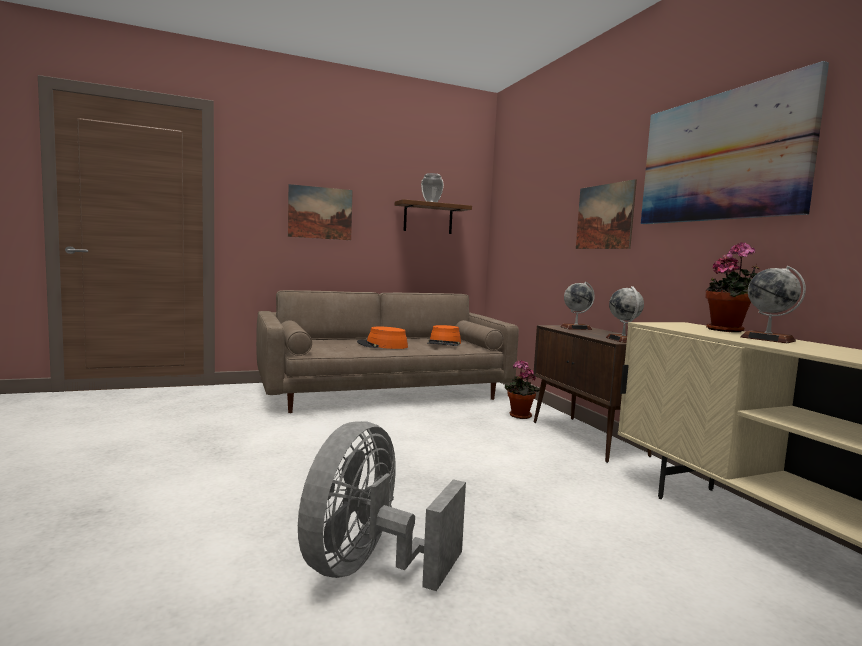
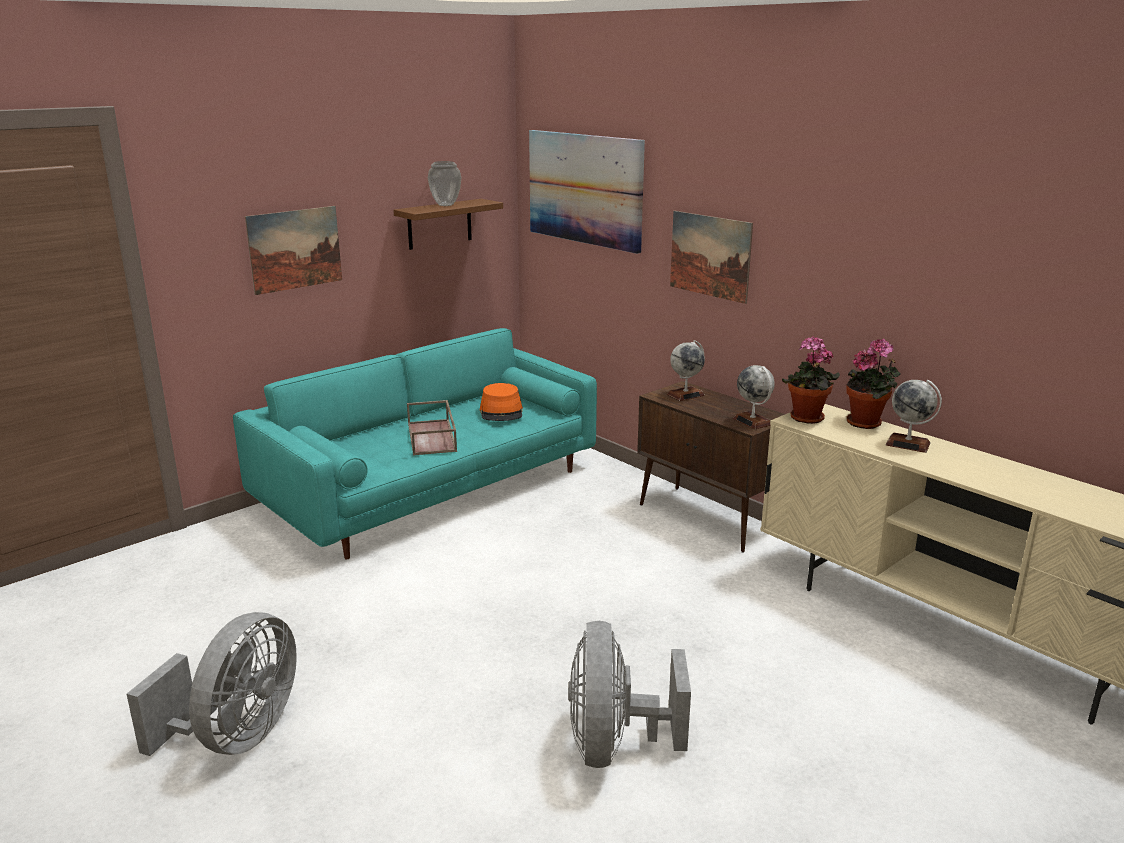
camera: 20 degrees left, 15 degrees up
beige sofa [256,290,519,413] -> turquoise sofa [233,328,597,559]
orange hat [357,327,408,349] -> brown tray [407,400,457,456]
potted plant [505,360,540,419] -> potted plant moved to [782,336,840,424]
picture [641,61,829,224] -> picture moved to [529,130,645,254]
none -> grey fan [127,612,297,756]

